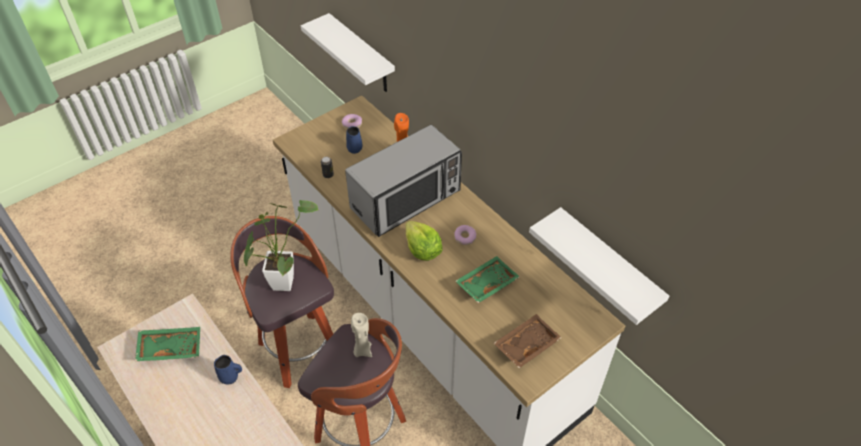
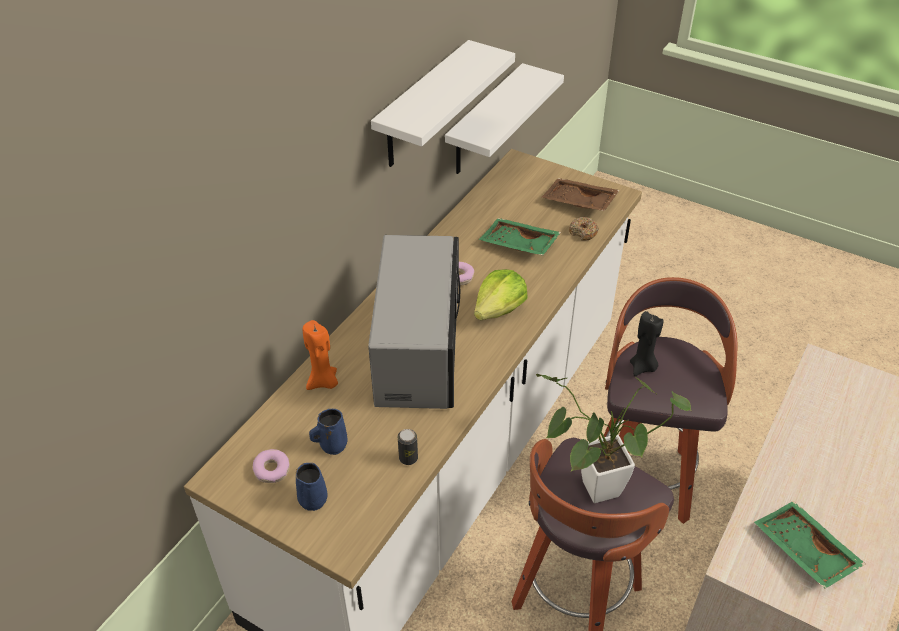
camera: 110 degrees left, 5 degrees down
blue mug [214,355,242,385] -> blue mug moved to [296,463,328,511]
white shelf [301,13,395,92] -> white shelf moved to [371,40,515,167]
microwave [345,125,462,237] -> microwave turned 60 degrees clockwise [368,235,460,409]
beige candle [351,313,372,357] -> black candle [630,311,664,376]
none -> donut [569,217,599,241]

